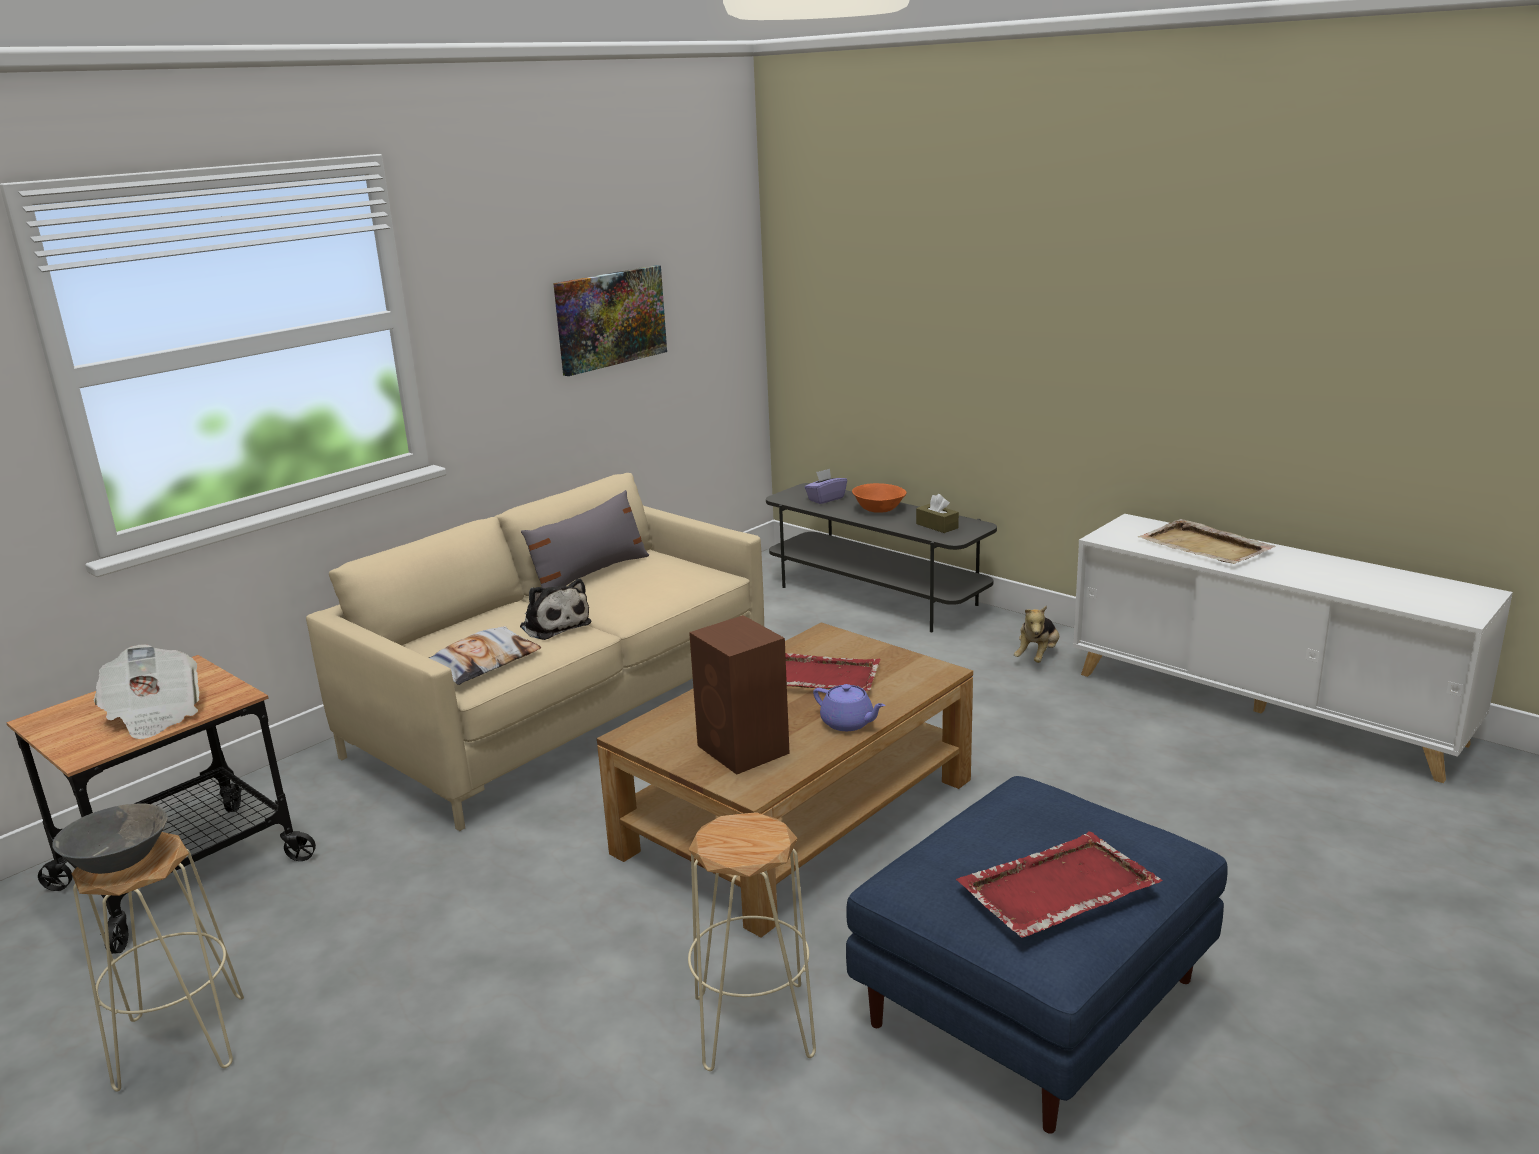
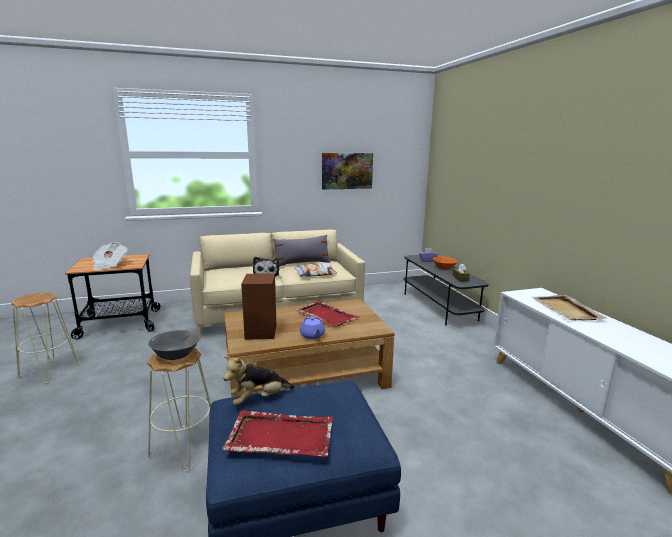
camera: 30 degrees right, 5 degrees down
grey bowl [52,803,168,874] -> grey bowl moved to [148,330,200,360]
pillow [429,626,541,685] -> pillow moved to [295,263,337,277]
plush toy [1014,606,1059,663] -> plush toy moved to [223,356,295,405]

